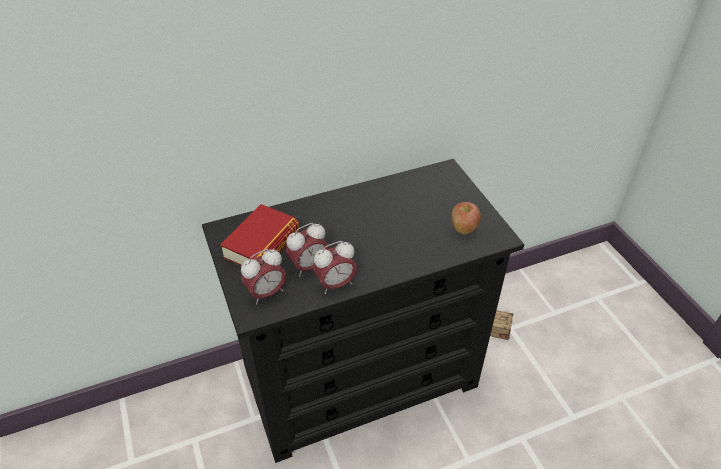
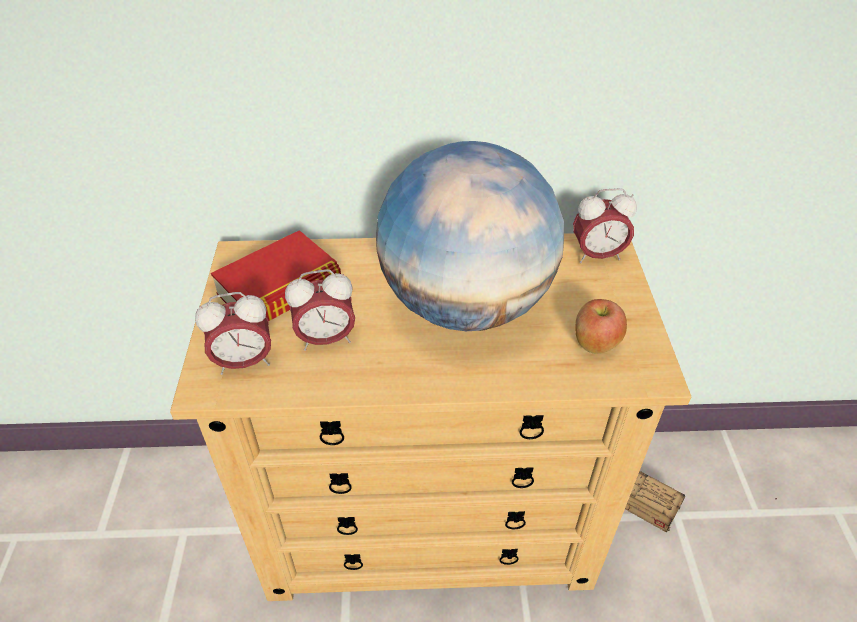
camera: 20 degrees right, 0 degrees up
black dresser [202,159,524,463] -> beige dresser [170,233,691,601]
alarm clock [313,241,357,294] -> alarm clock moved to [573,188,637,263]
none -> globe [376,141,564,331]

